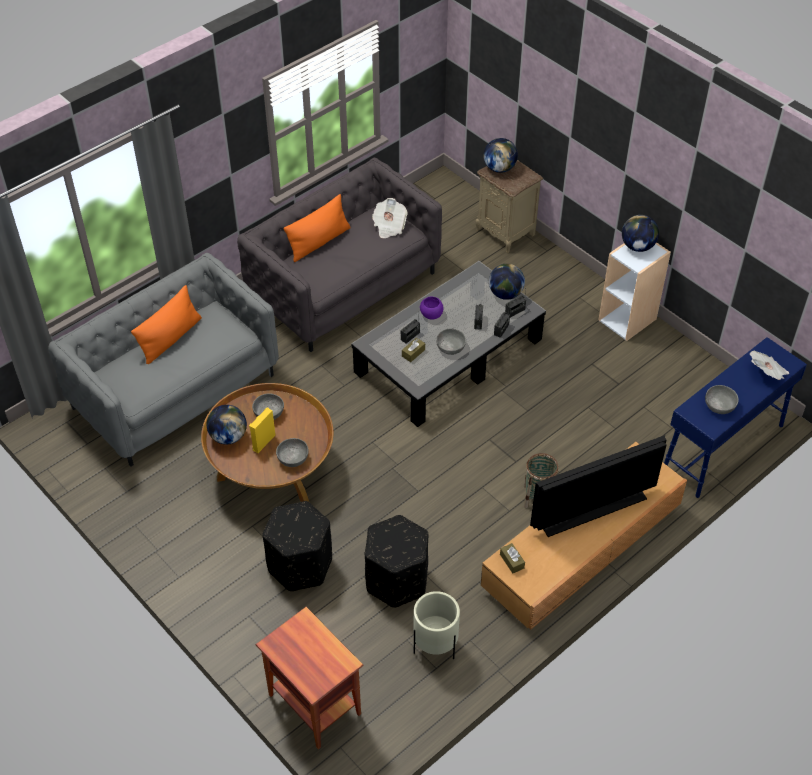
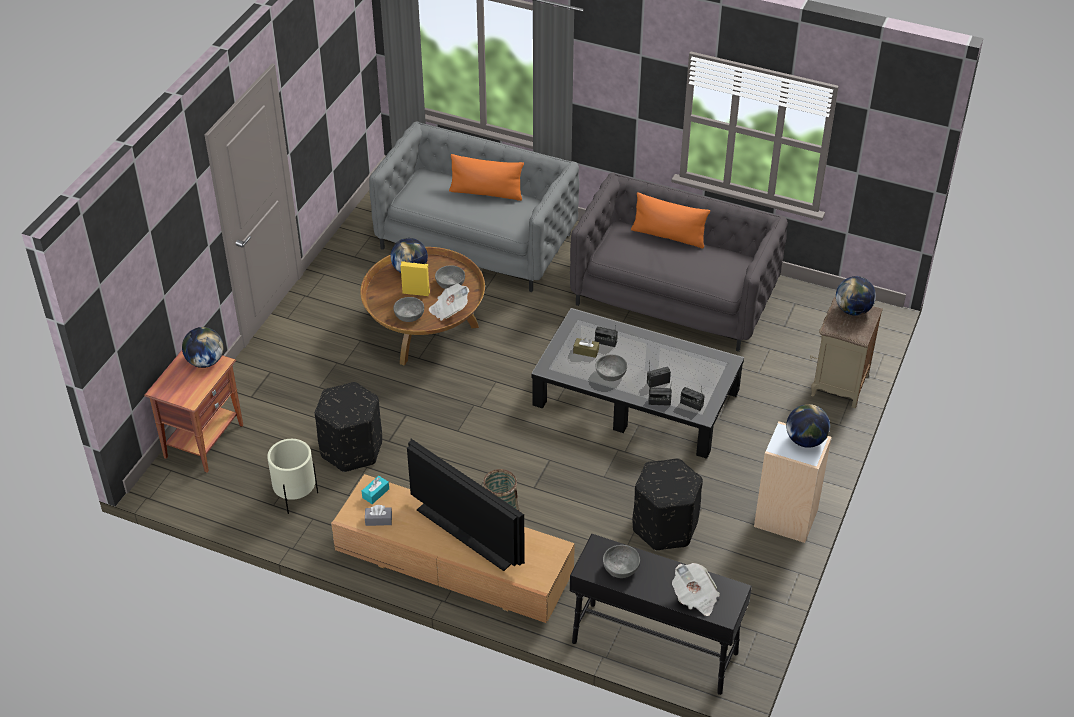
camera: 65 degrees right, 5 degrees down
black ottoman [263,501,332,591] -> black ottoman moved to [633,458,703,550]
newspaper [372,198,408,238] -> newspaper moved to [429,283,469,321]
purple bowl [420,297,444,319] -> none
globe [489,264,525,300] -> globe moved to [182,327,224,368]
brown tissue box [500,543,525,574] -> turquoise tissue box [362,476,389,504]
blue console table [664,337,807,498] -> black console table [570,534,752,695]
none -> grey tissue box [365,505,392,526]

